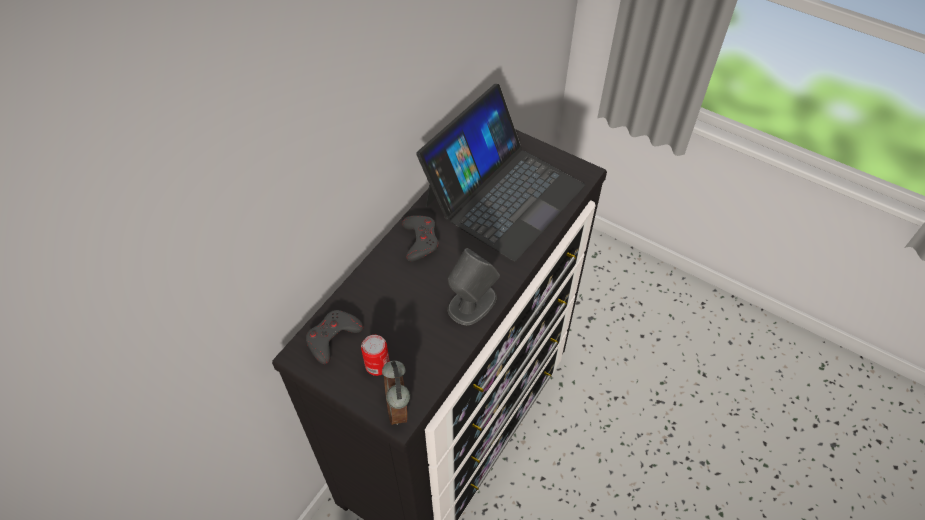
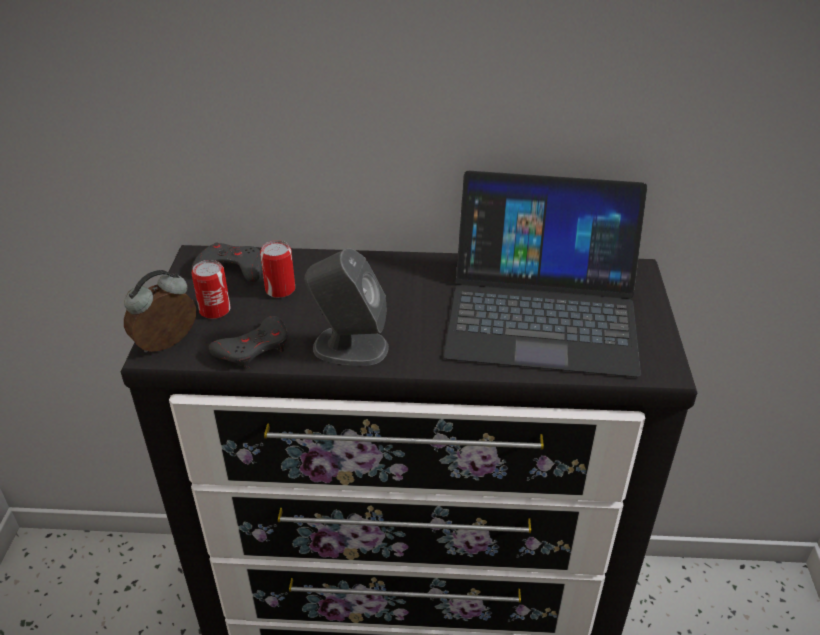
camera: 60 degrees right, 15 degrees down
grey game controller [402,215,438,261] -> grey game controller moved to [209,316,288,369]
none -> can [260,240,295,298]

